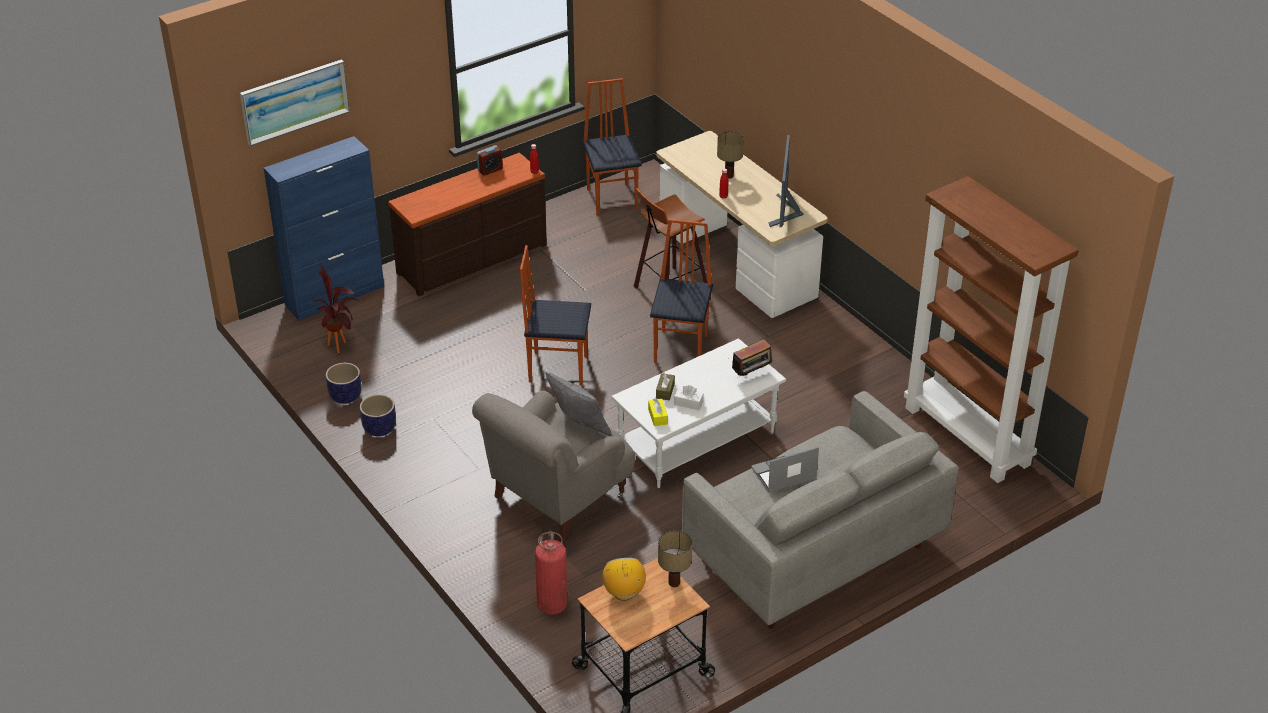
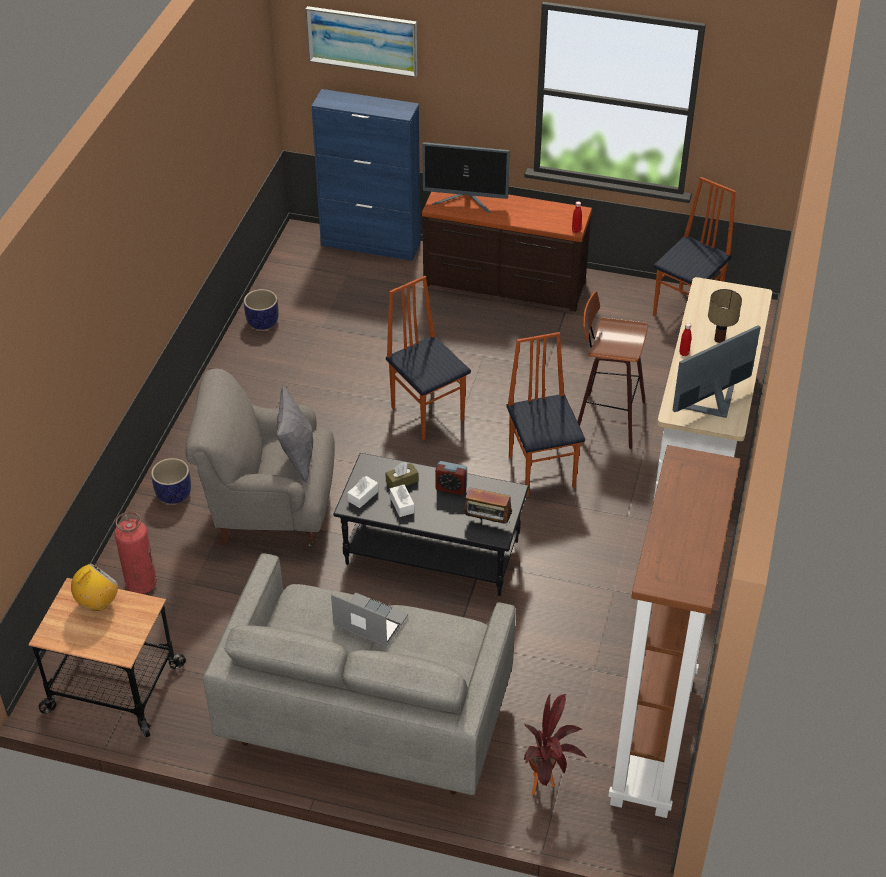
camera: 50 degrees right, 5 degrees up
potted plant [313,265,357,353] -> potted plant moved to [524,693,587,795]
planter [360,394,396,436] -> planter moved to [151,458,191,504]
alarm clock [477,145,503,176] -> alarm clock moved to [435,461,467,495]
white coffee table [611,338,786,488] -> black coffee table [334,453,529,596]
yellow tissue box [648,399,668,426] -> white tissue box [347,476,379,508]
chair [650,219,713,363] -> chair turned 75 degrees counterclockwise [506,332,585,497]
table lamp [658,530,692,587] -> none
none -> monitor [422,142,510,213]

